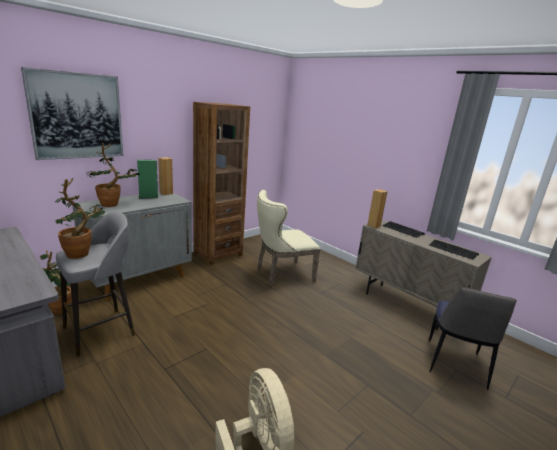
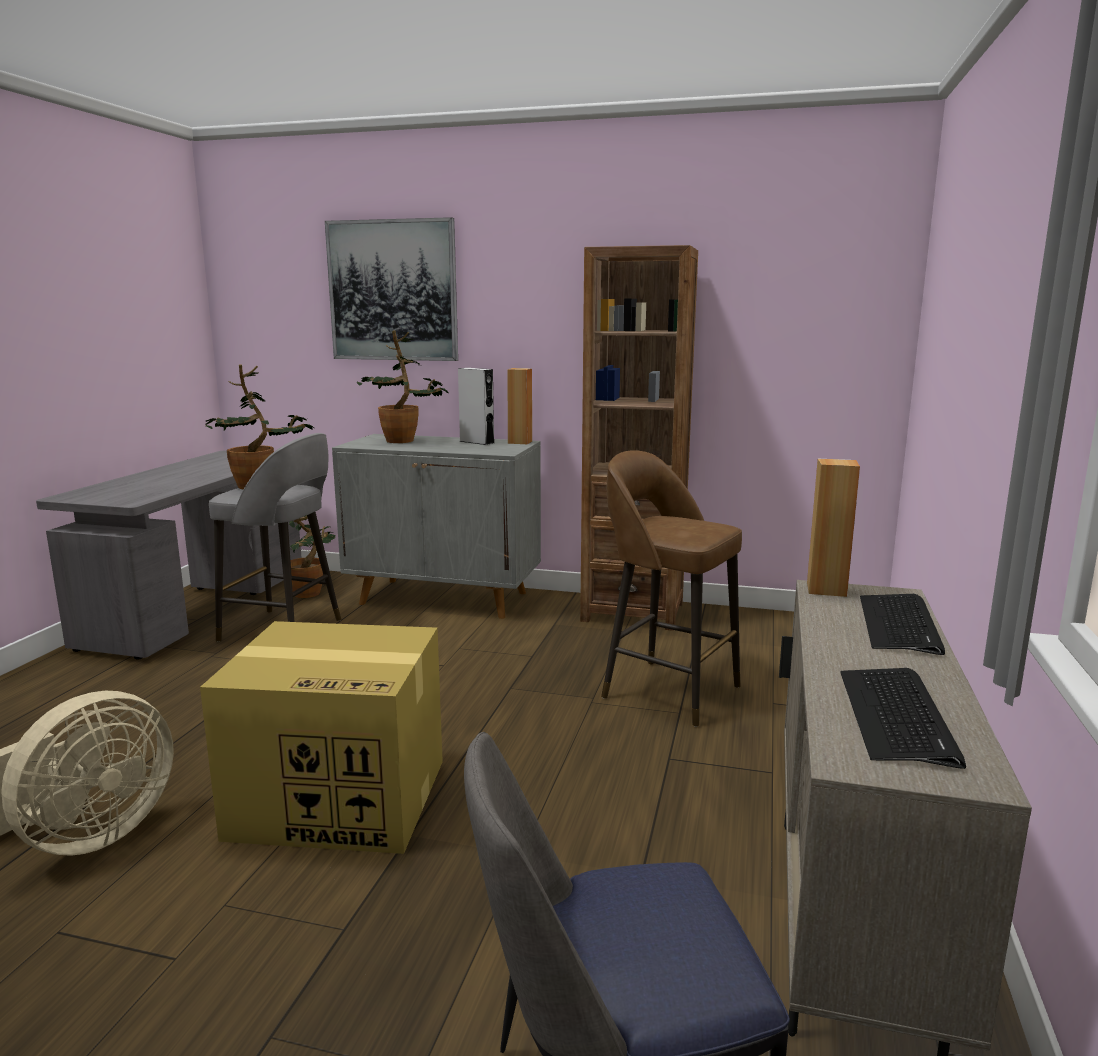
camera: 60 degrees right, 5 degrees down
green speaker [137,160,158,199] -> grey speaker [458,368,494,445]
beige chair [257,190,320,286] -> brown stool [601,450,742,727]
none -> cardboard box [200,621,443,854]

